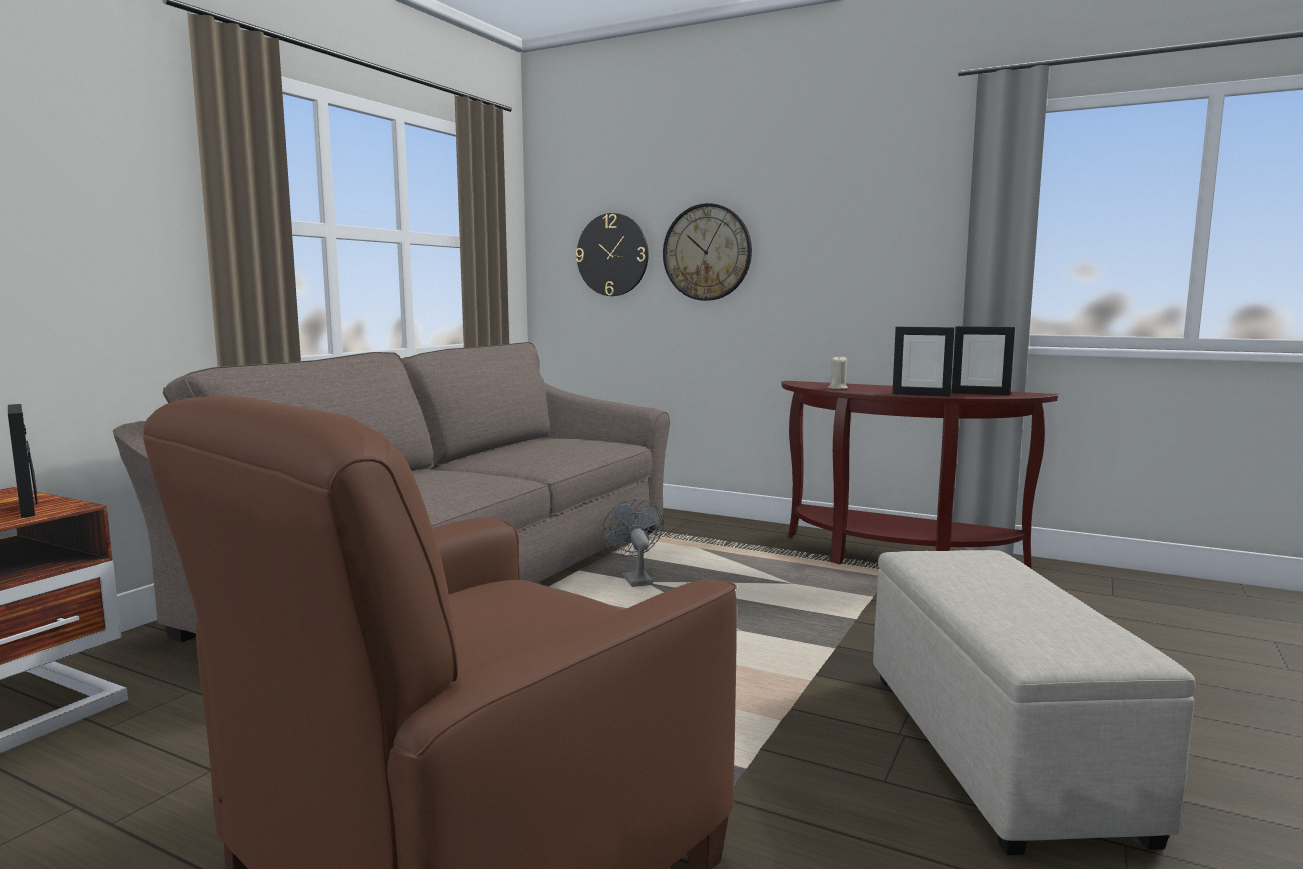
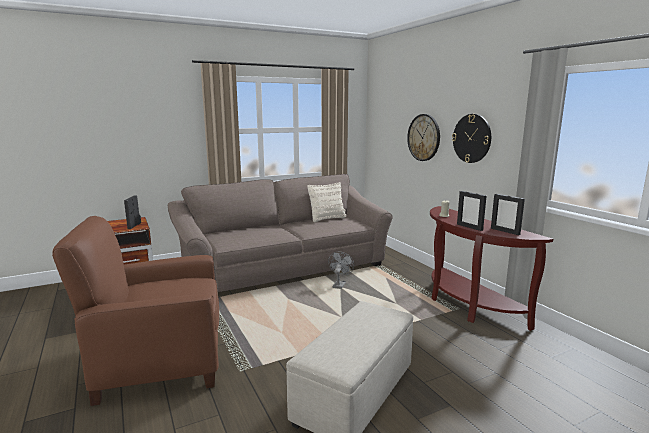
camera: 35 degrees right, 5 degrees up
wall clock [576,213,649,296] -> wall clock moved to [452,114,491,163]
none -> beige pillow [308,182,346,222]

